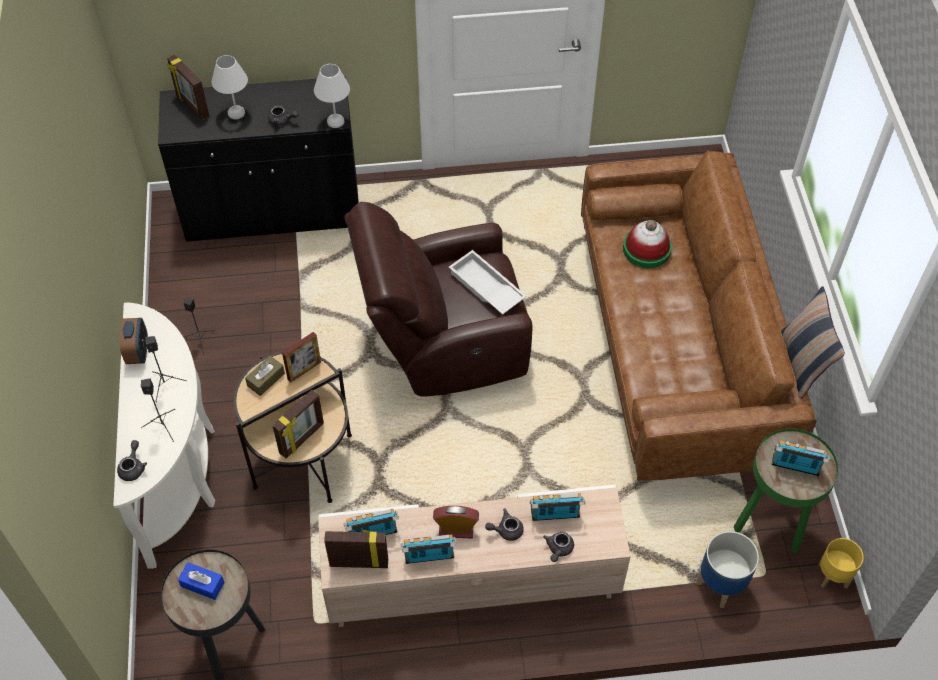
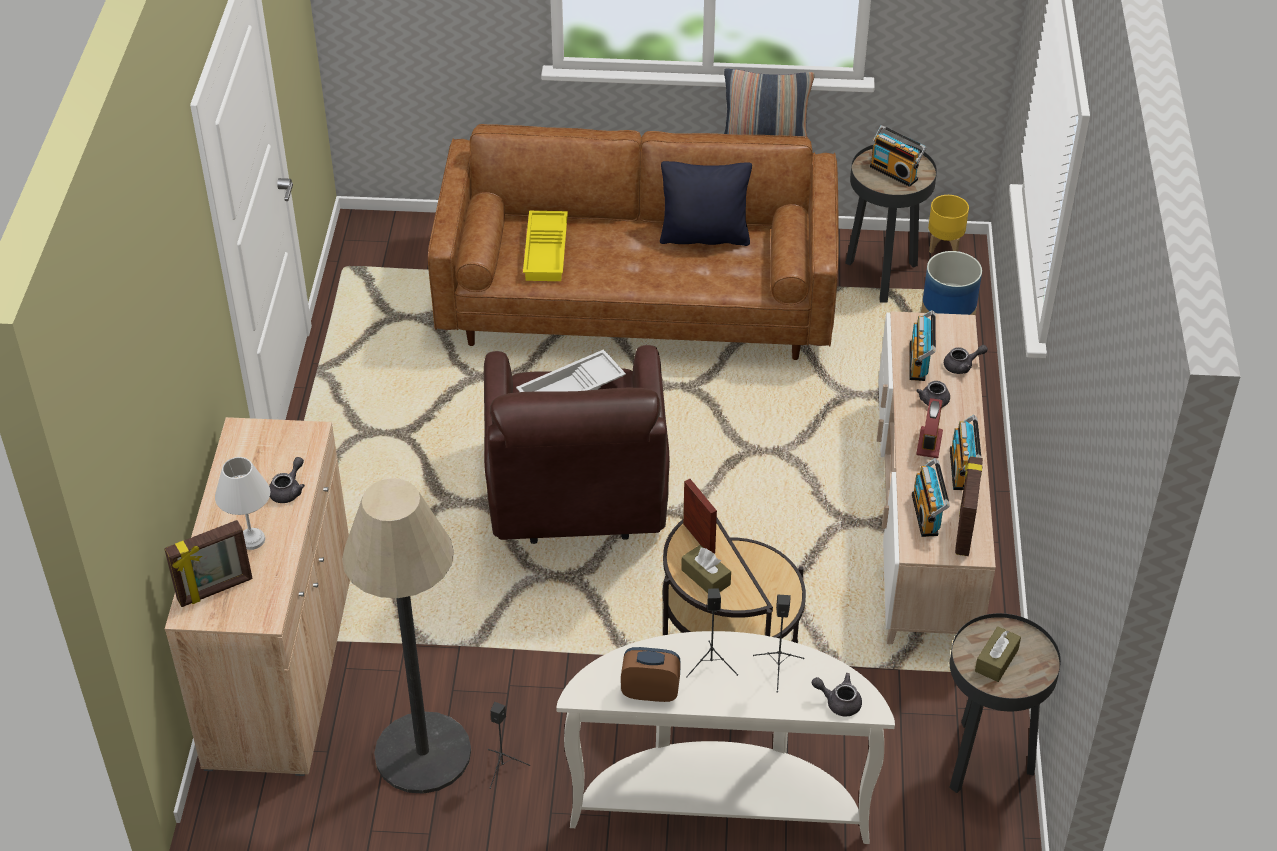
camera: 80 degrees left, 10 degrees down
black cabinet [158,76,359,242] -> beige cabinet [165,417,350,776]
blue tissue box [178,562,225,600] -> brown tissue box [975,626,1021,682]
picture frame [272,390,324,458] -> none
white table lamp [314,64,350,128] -> none
grey teapot [543,532,574,562] -> grey teapot turned 45 degrees counterclockwise [944,345,988,374]
hat [623,220,672,268] -> yellow tray [523,211,568,281]
green side table [734,429,838,554] -> black side table [845,144,937,303]
radio [772,440,830,476] -> radio turned 75 degrees counterclockwise [870,125,927,187]
none -> floor lamp [342,478,471,794]
none -> black pillow [660,161,752,246]

